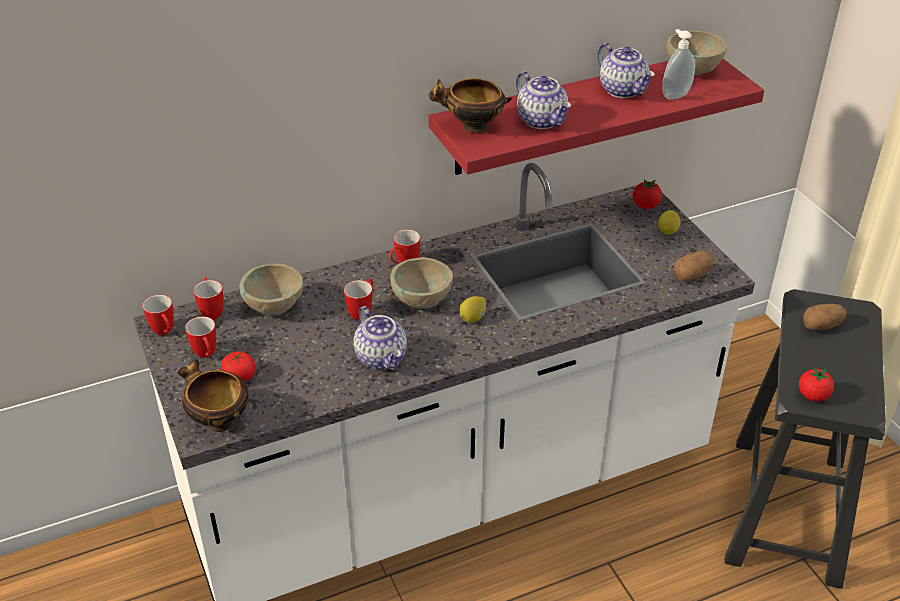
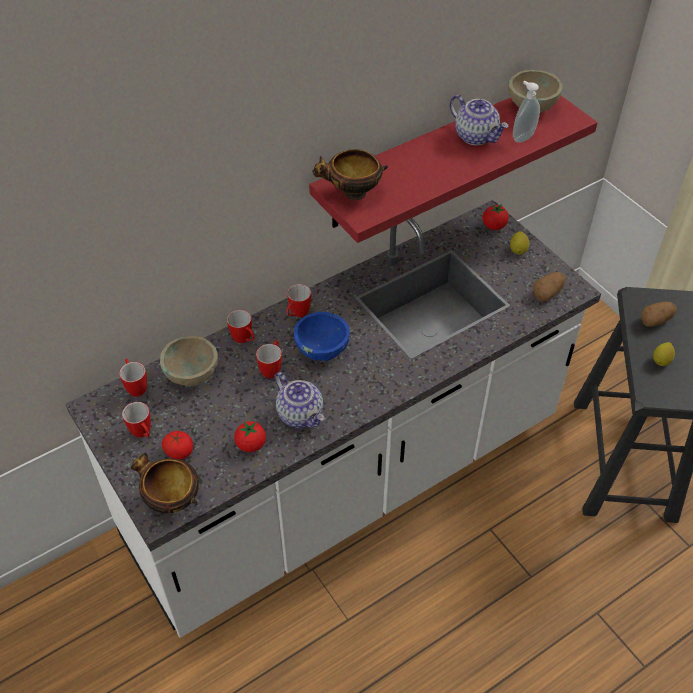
camera: 10 degrees left, 10 degrees up
mug [143,295,174,335] -> mug moved to [227,309,255,343]
beige bowl [390,257,453,309] -> blue bowl [294,312,350,361]
lemon [459,296,486,323] -> lemon moved to [653,342,675,366]
teapot [516,71,571,129] -> none
tomato [799,367,834,402] -> tomato moved to [234,421,266,452]

